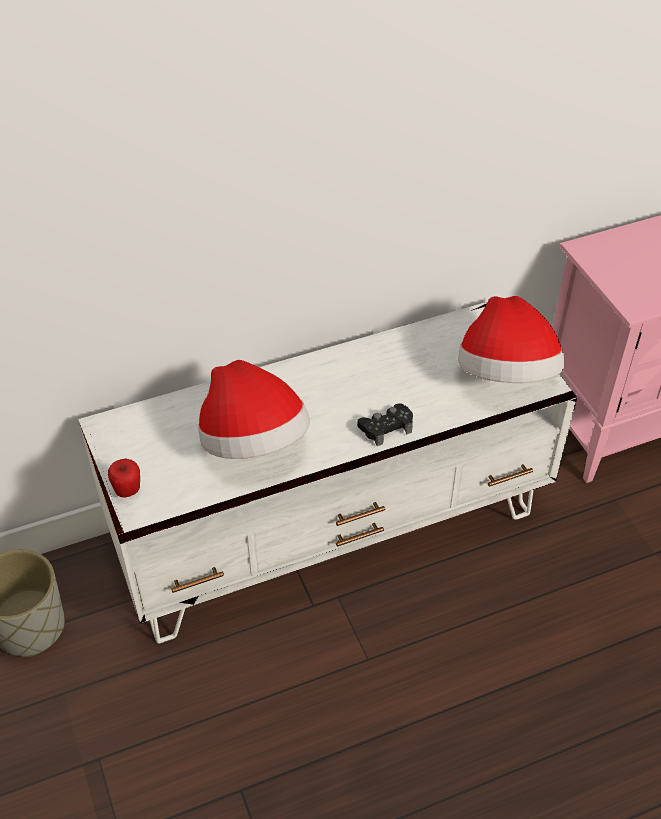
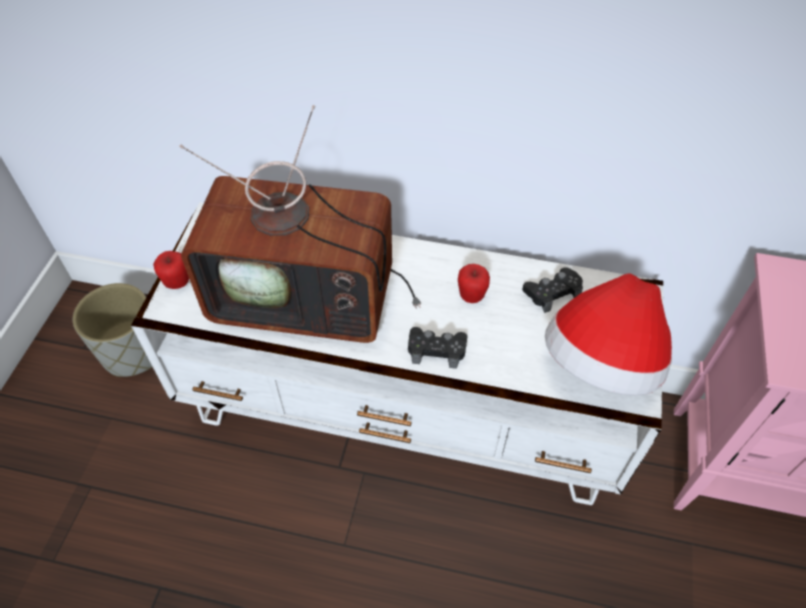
camera: 35 degrees right, 5 degrees up
hat [198,360,310,459] -> television [179,105,421,343]
none -> apple [458,264,490,303]
none -> black game controller [522,267,583,313]

